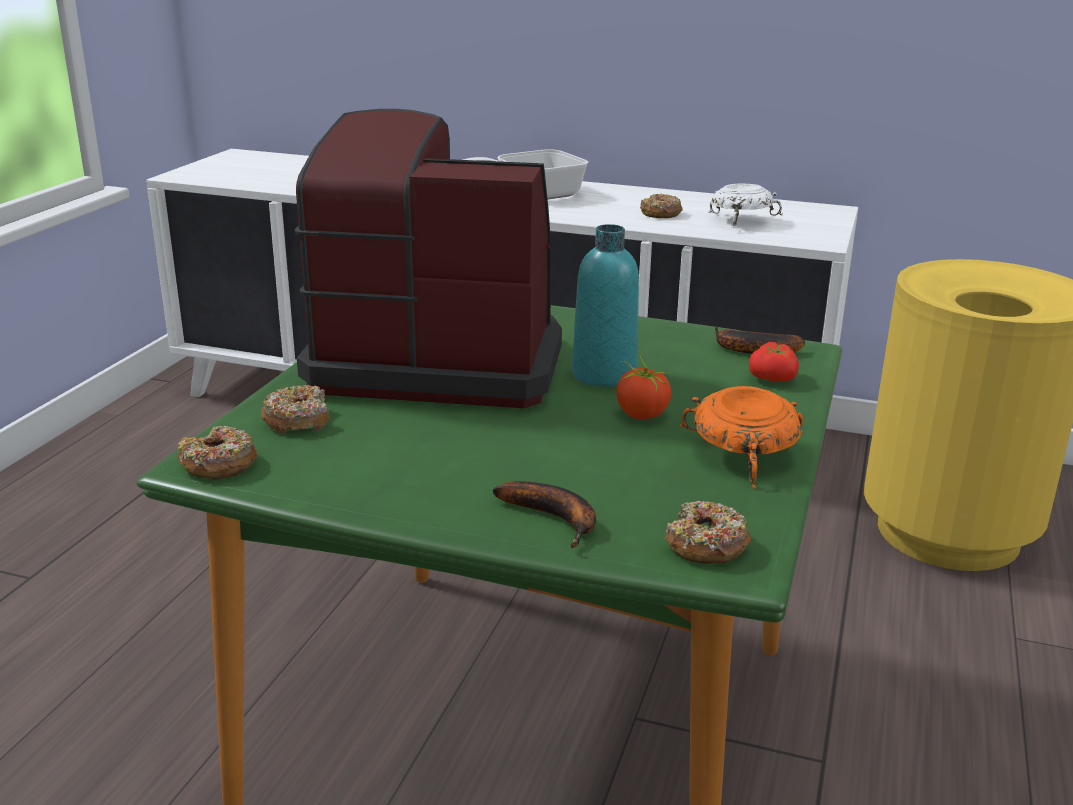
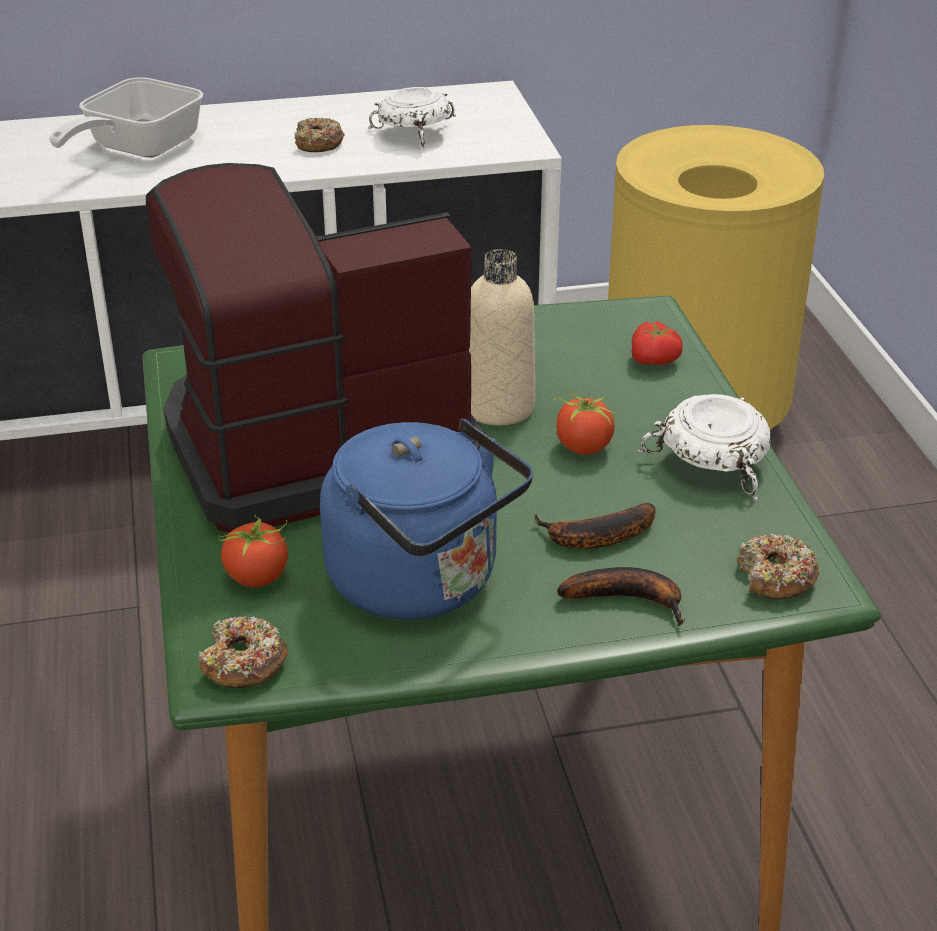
camera: 30 degrees left, 10 degrees up
donut [261,385,329,434] -> tomato [218,515,288,587]
turquoise bottle [572,224,639,387] -> beige bottle [469,249,535,425]
orange bowl [679,386,803,489] -> white bowl [638,394,771,500]
banana [715,326,805,354] -> banana moved to [534,503,655,548]
none -> blue kettle [320,418,533,620]

